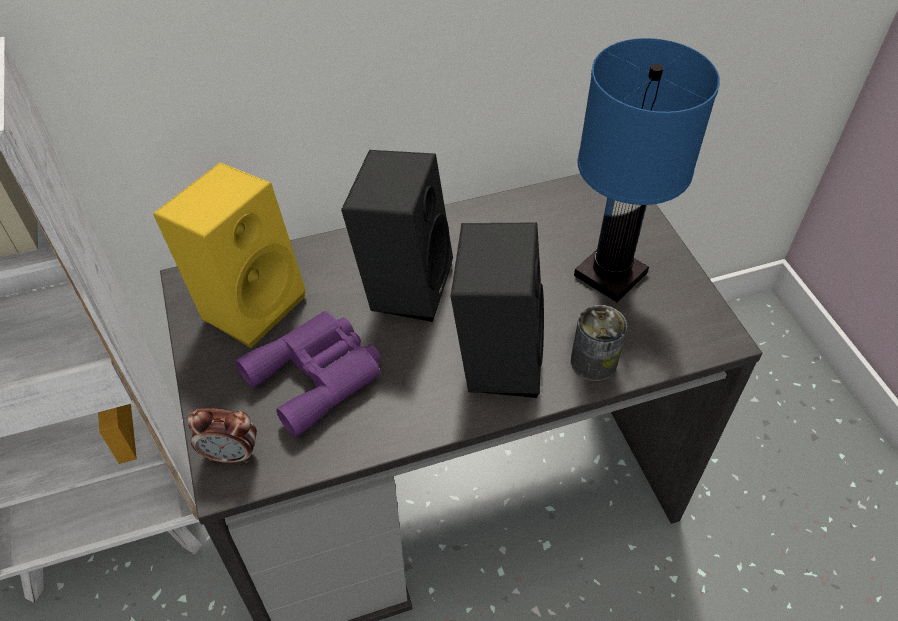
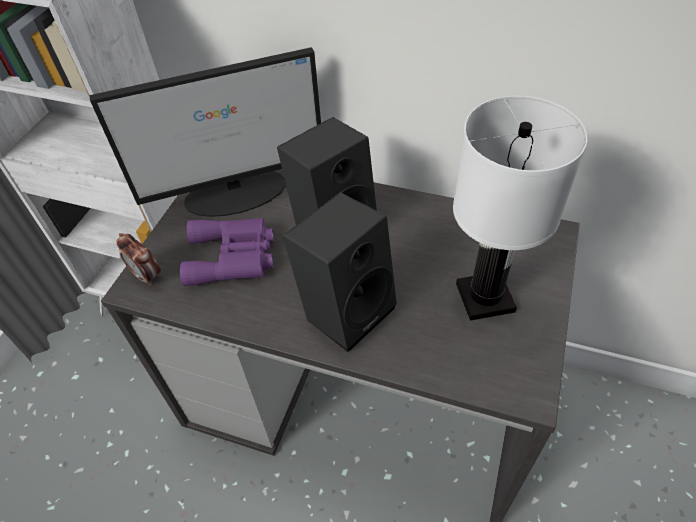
camera: 40 degrees right, 0 degrees up
yellow speaker [153,163,306,348] -> monitor [90,47,321,217]
can [571,305,627,381] -> none
blue table lamp [574,38,720,302] -> white table lamp [453,96,587,321]

